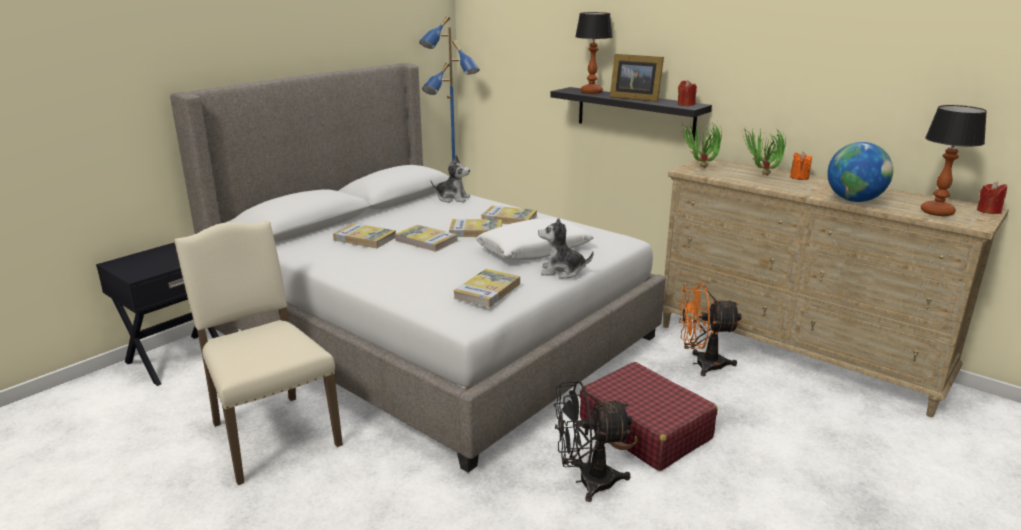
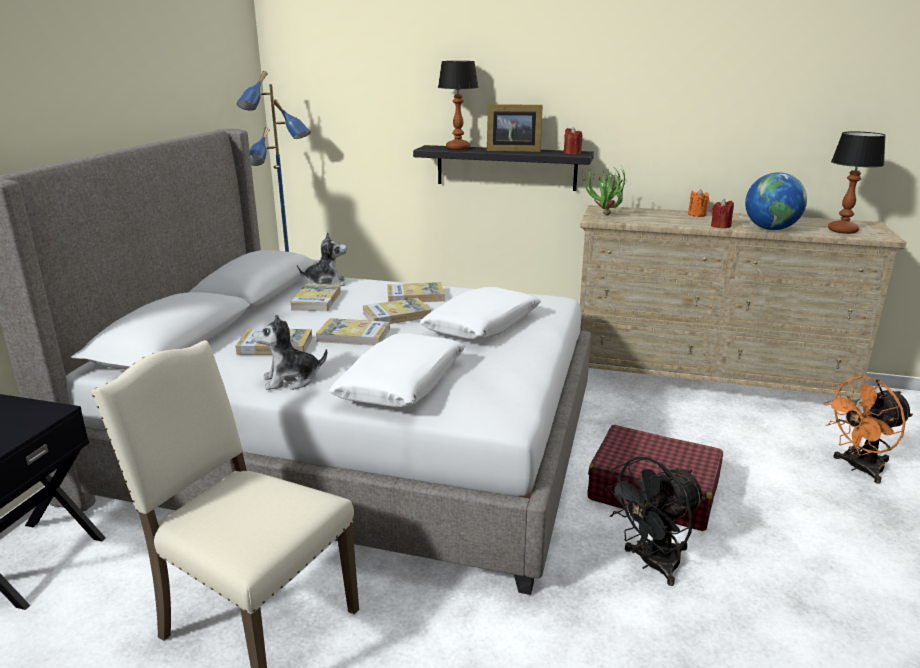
camera: 25 degrees left, 0 degrees up
book [453,269,520,308] -> book moved to [290,284,341,311]
plush toy [538,218,593,279] -> plush toy moved to [253,315,327,390]
orange fan [679,283,742,376] -> orange fan moved to [823,376,913,484]
potted plant [743,127,786,176] -> none
red candle [977,182,1007,214] -> red candle moved to [711,199,734,228]
none -> white pillow [329,333,465,407]

